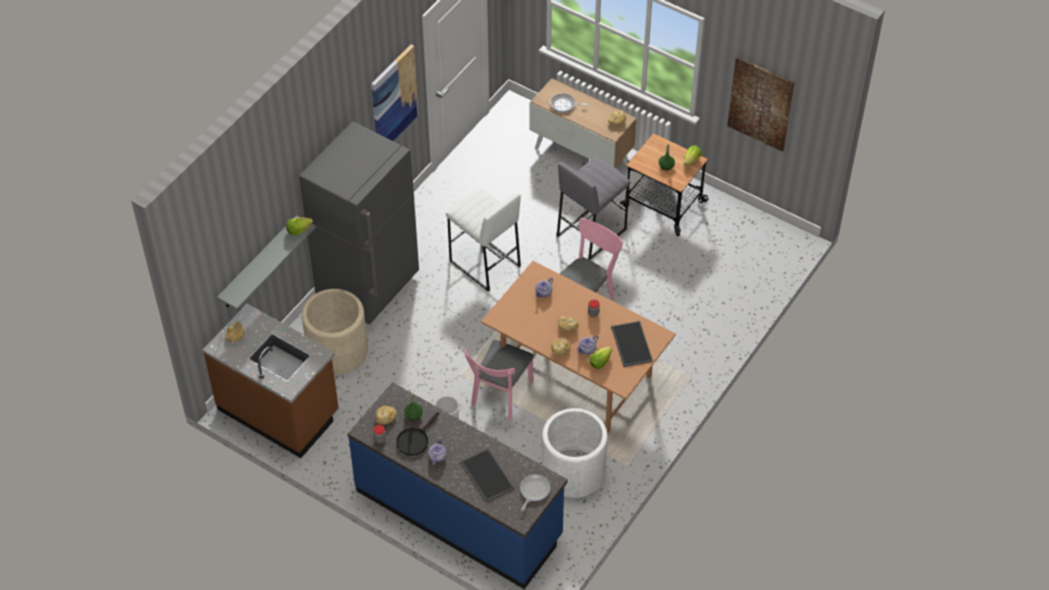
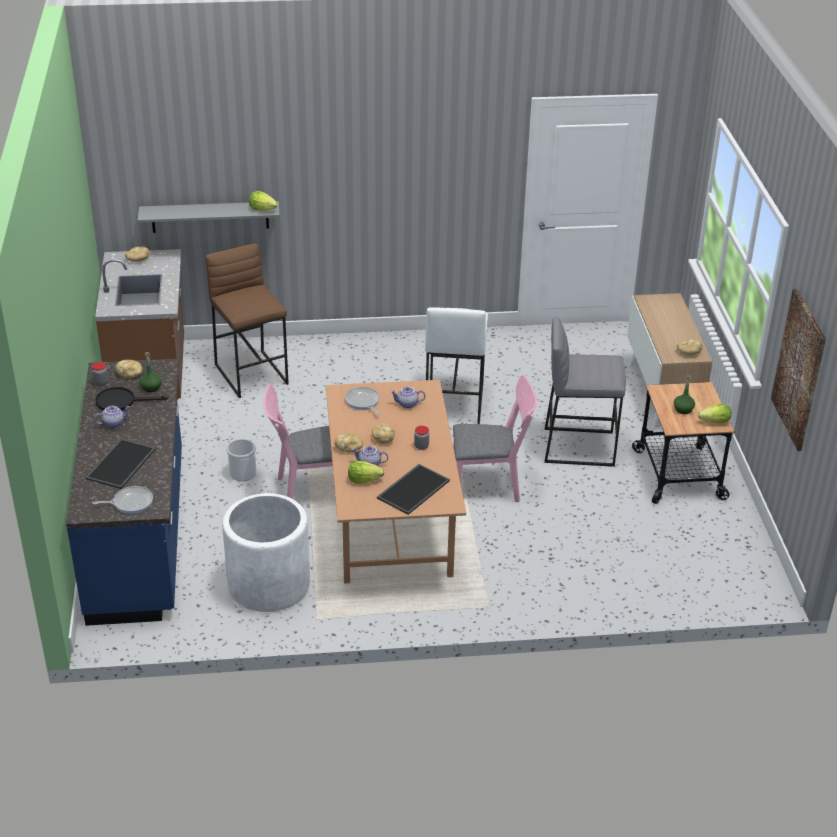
camera: 50 degrees right, 15 degrees down
grey fridge [299,121,419,325] -> none
beige planter [302,289,368,375] -> brown stool [206,243,289,398]
picture [371,45,418,141] -> none
frying pan [550,93,588,113] -> frying pan moved to [345,387,380,415]

